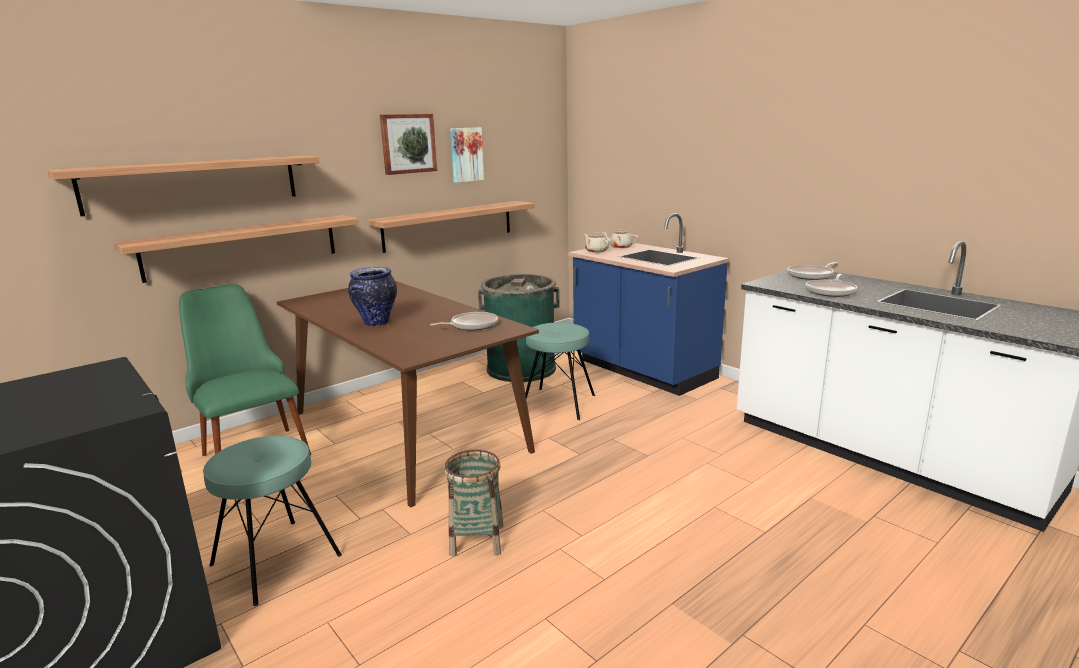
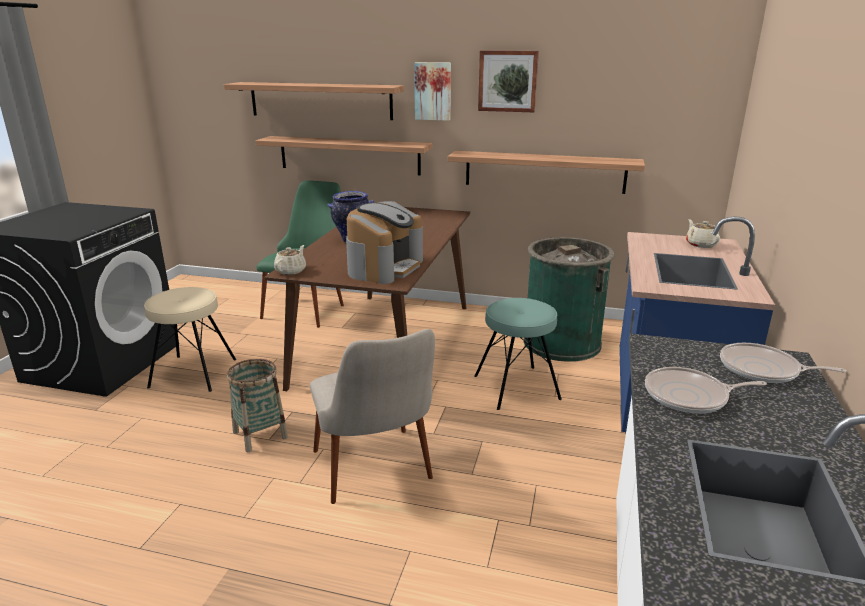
camera: 55 degrees right, 5 degrees up
turquoise stool [203,436,342,606] -> beige stool [144,287,237,392]
frying pan [430,312,498,330] -> coffee machine [346,201,423,284]
picture [450,127,484,183] -> picture moved to [414,62,451,121]
beige teapot [584,232,609,252] -> beige teapot moved to [274,245,306,275]
none -> beige chair [310,329,435,504]

